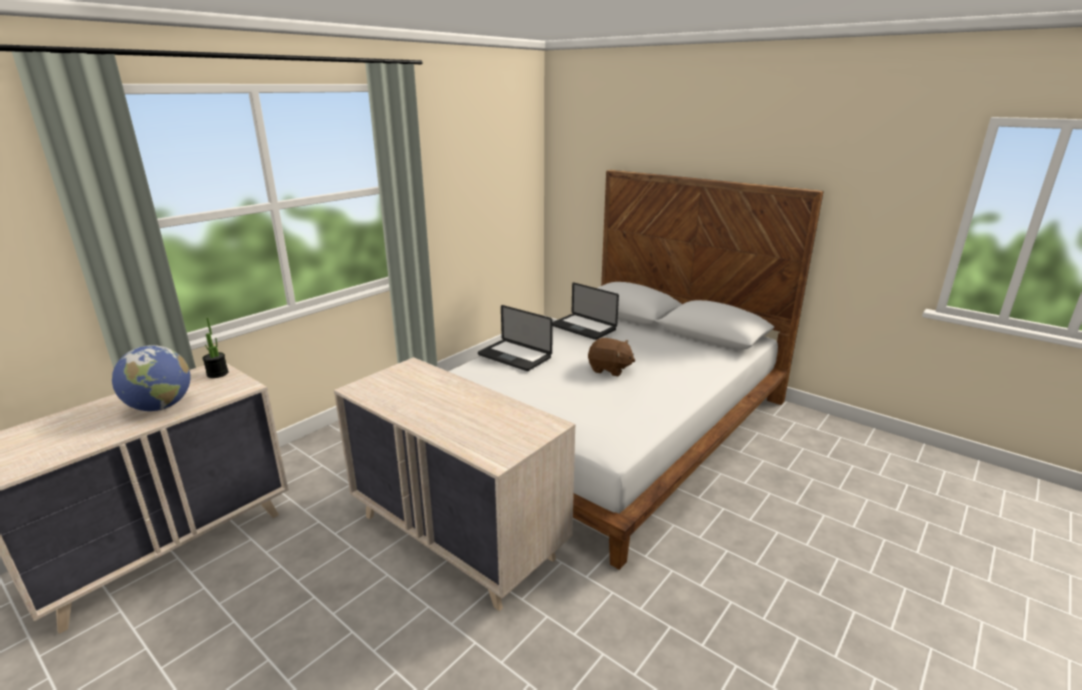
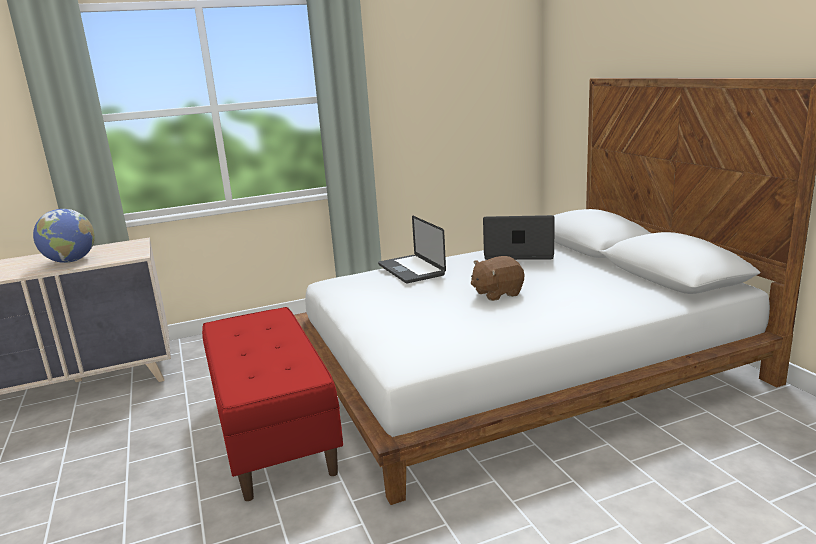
camera: 30 degrees right, 5 degrees down
potted plant [203,318,229,378] -> none
beige dresser [334,357,575,611] -> red bench [202,307,343,501]
laptop [553,282,619,340] -> laptop turned 120 degrees clockwise [483,215,555,260]
brown plush toy [588,338,635,376] -> brown plush toy turned 105 degrees clockwise [471,256,524,301]

